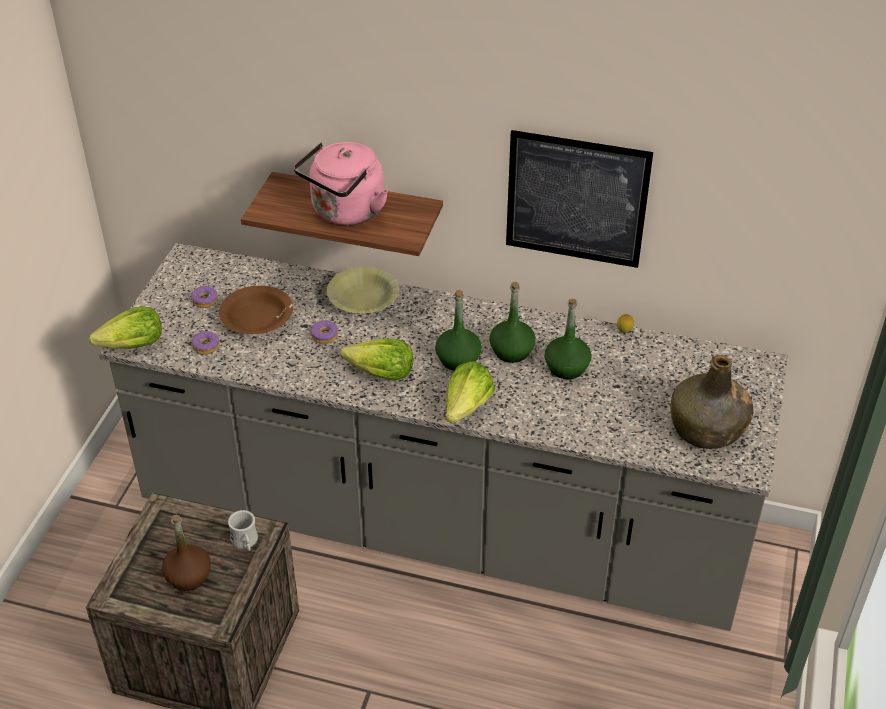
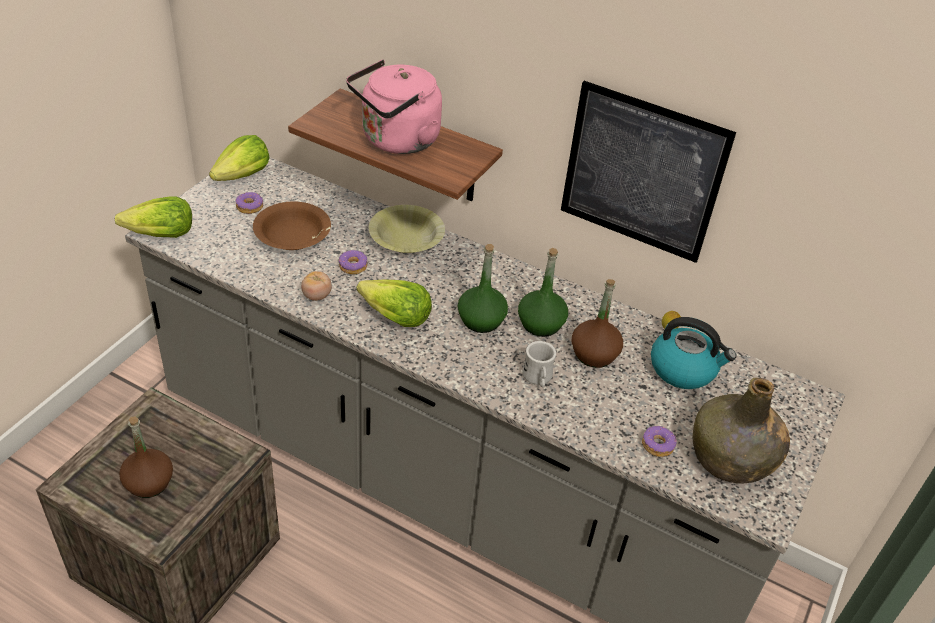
camera: 10 degrees right, 0 degrees up
donut [191,331,219,354] -> donut moved to [642,426,677,457]
white mug [228,510,258,551] -> white mug moved to [522,341,556,388]
lettuce [446,361,495,424] -> lettuce moved to [209,135,270,181]
green bottle [544,299,592,379] -> brown bottle [572,279,623,368]
none -> tomato [301,271,332,301]
none -> kettle [651,317,736,389]

